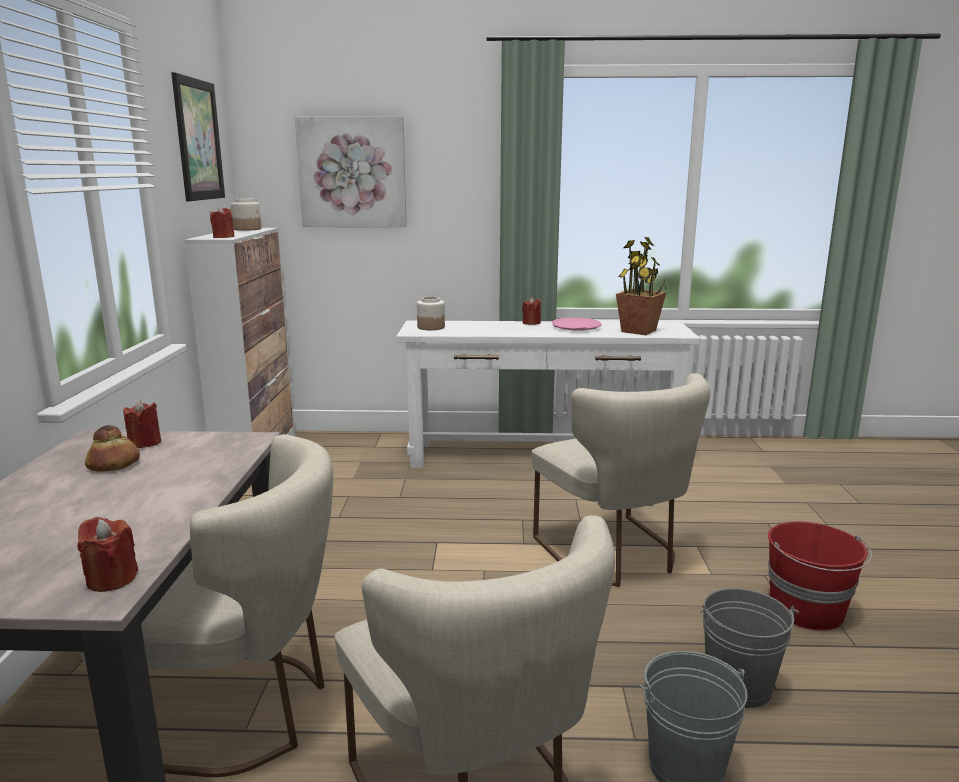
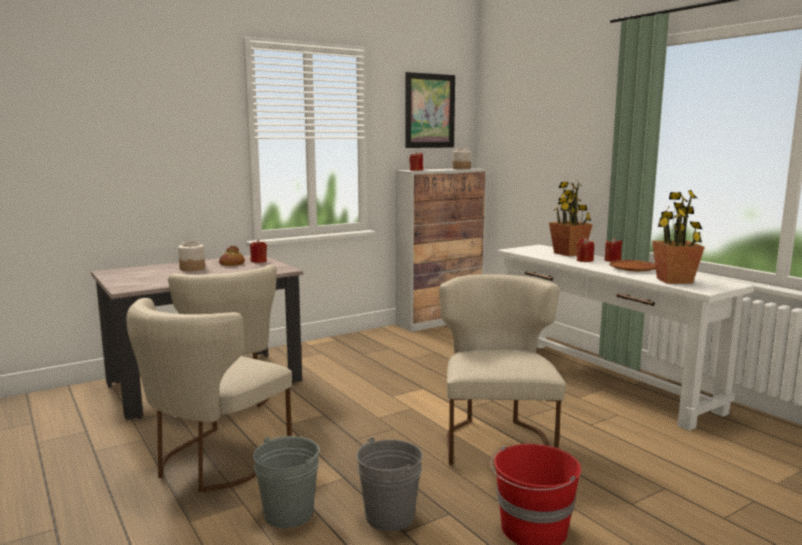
camera: 55 degrees right, 5 degrees down
red candle [77,517,138,592] -> red candle moved to [577,238,594,262]
picture [295,116,407,227] -> none
jar [417,296,445,330] -> jar moved to [178,241,205,271]
beige chair [532,373,710,587] -> beige chair turned 150 degrees clockwise [439,274,566,466]
pink plate [552,318,602,330] -> brown plate [609,260,656,271]
none -> potted plant [549,181,593,256]

